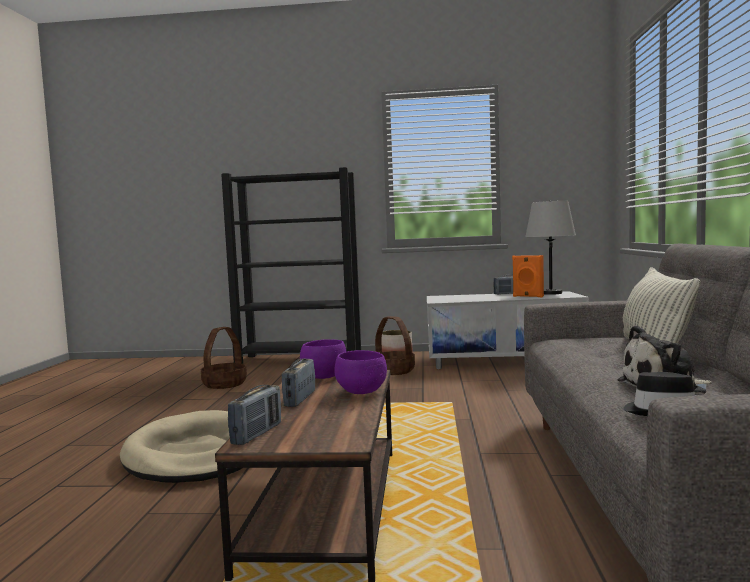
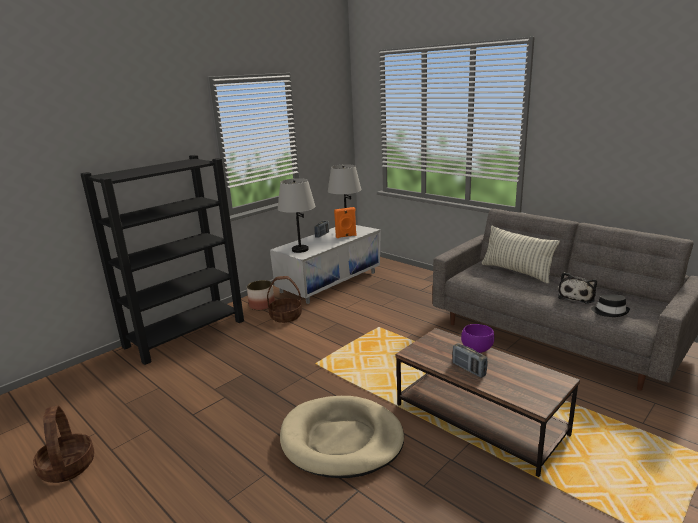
camera: 50 degrees left, 15 degrees up
basket [201,327,247,389] -> basket moved to [33,406,94,483]
radio [228,385,281,445] -> none
purple bowl [300,339,346,379] -> none
none -> grey table lamp [278,178,315,253]

